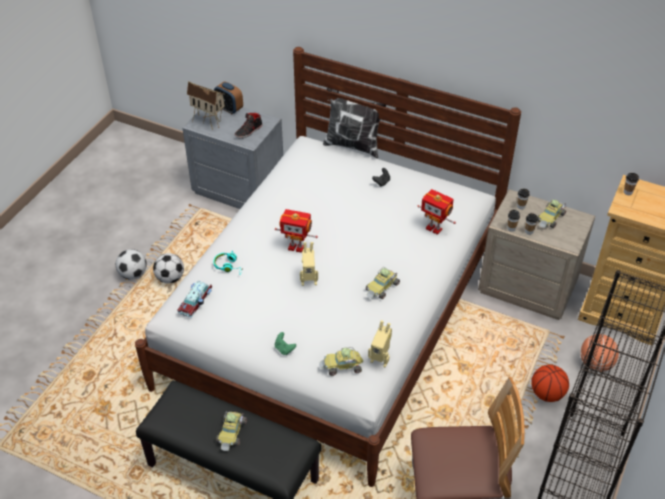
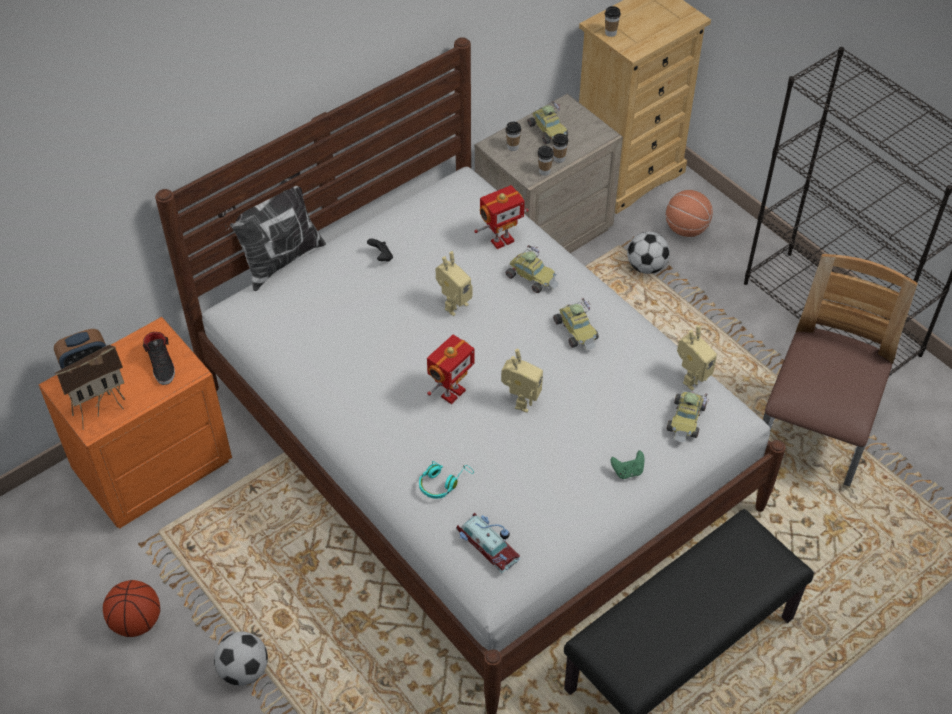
camera: 65 degrees left, 5 degrees up
football [153,253,184,284] -> football moved to [627,231,670,274]
grey nightstand [182,107,283,209] -> orange nightstand [39,317,232,529]
toy car [216,412,247,451] -> toy car moved to [505,245,559,293]
basketball [531,365,569,402] -> basketball moved to [103,580,160,637]
none -> toy robot [436,252,472,316]

